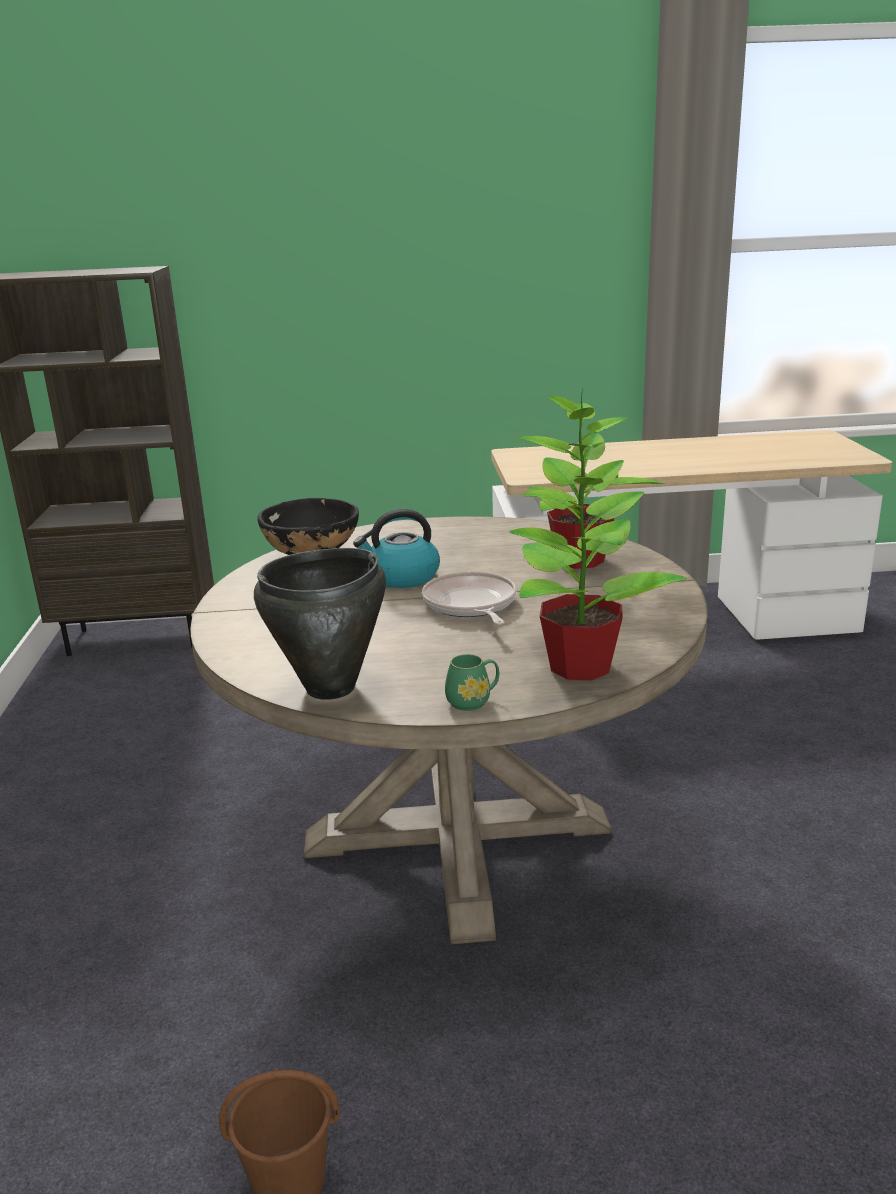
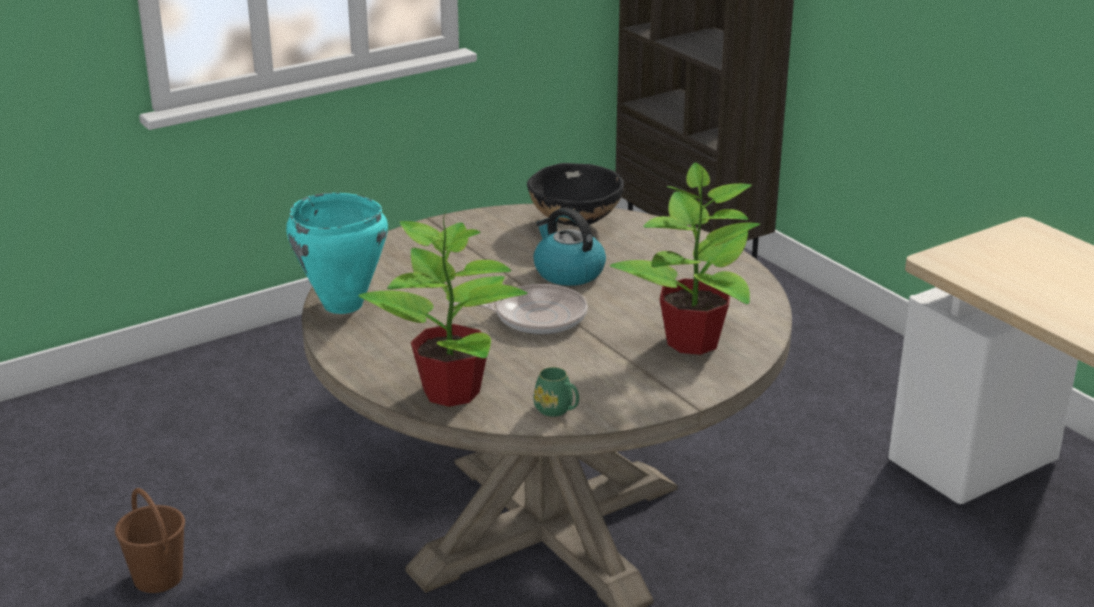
camera: 60 degrees right, 5 degrees up
black cooking pot [254,548,386,700] -> turquoise cooking pot [286,193,388,314]
frying pan [422,571,517,625] -> frying pan turned 45 degrees clockwise [449,284,588,334]
green mug [445,654,499,711] -> green mug moved to [533,367,579,416]

